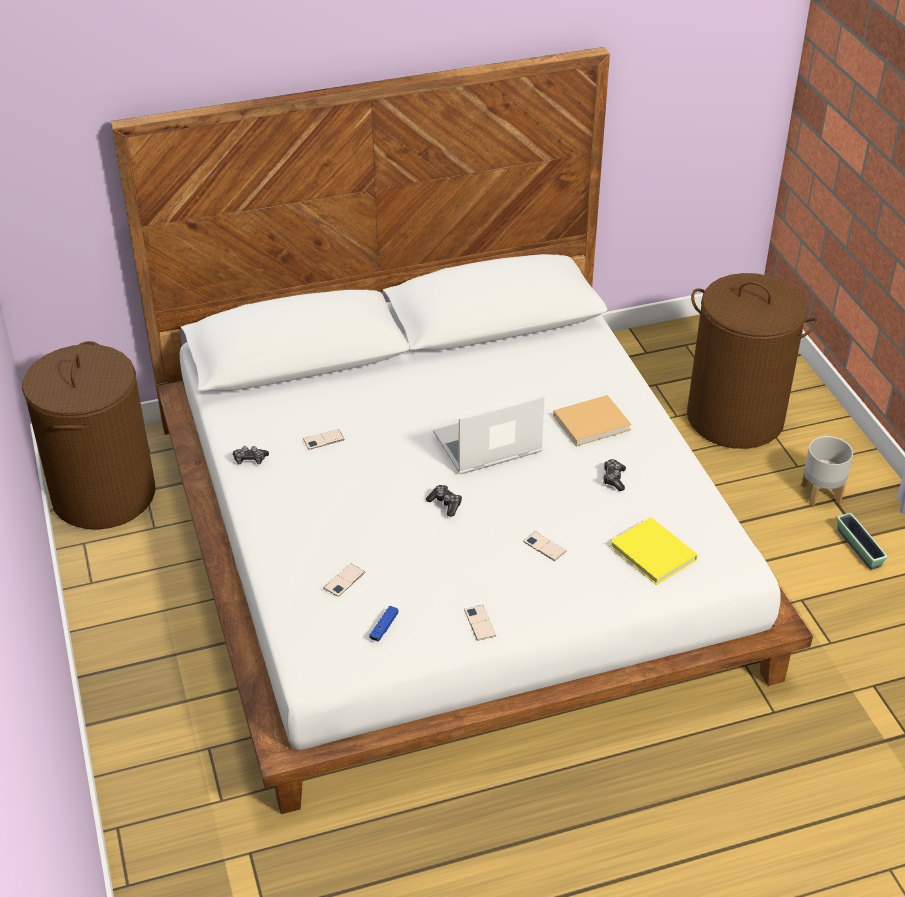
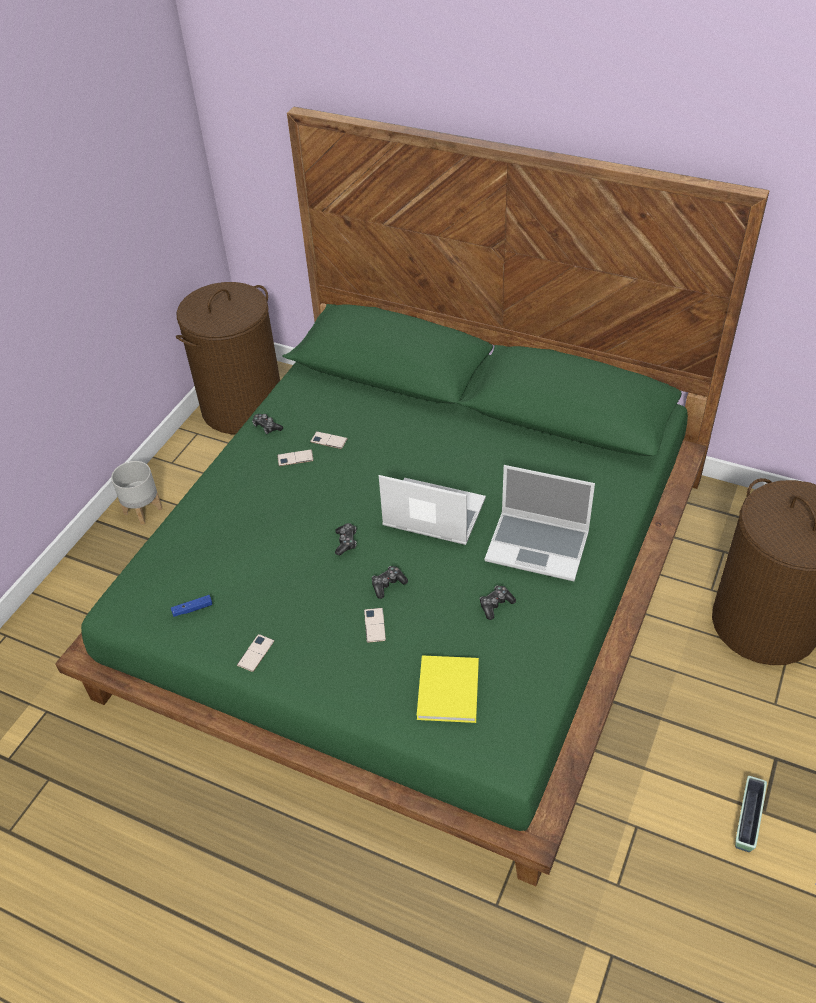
camera: 45 degrees right, 5 degrees up
white bed [111,47,813,814] -> green bed [55,107,769,886]
phone [324,564,365,597] -> phone moved to [277,450,314,466]
beige book [553,395,632,446] -> laptop [485,465,595,581]
grey planter [801,436,853,506] -> grey planter moved to [111,461,162,525]
none -> game controller [372,566,408,599]

